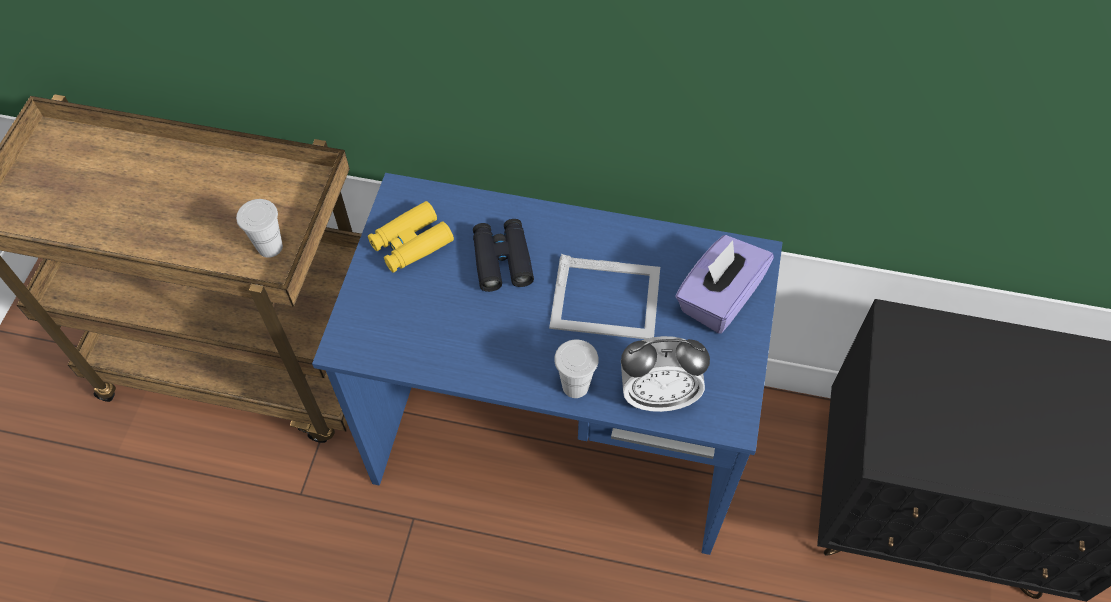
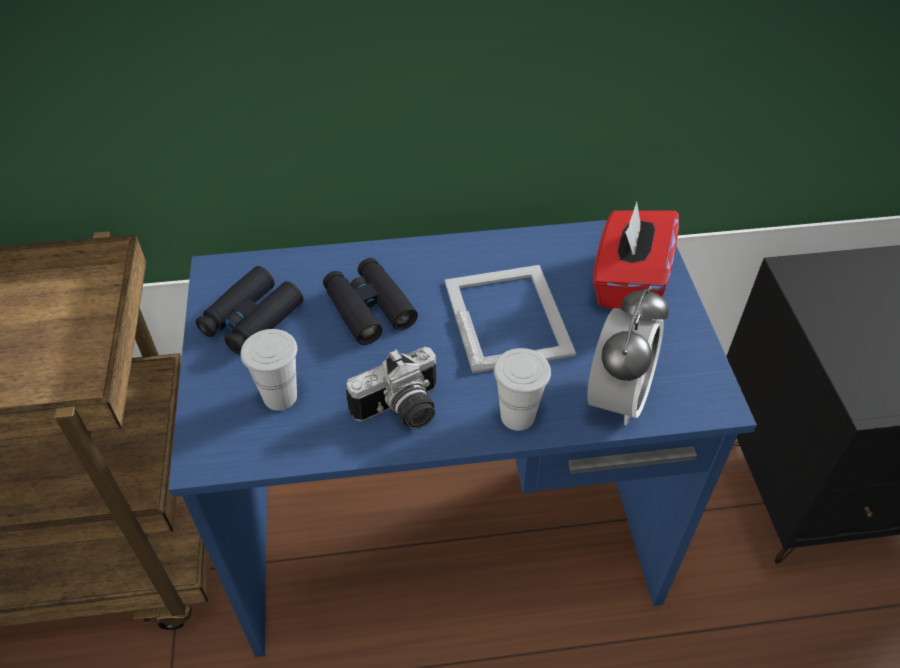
camera: 20 degrees left, 10 degrees down
white cup [236,199,283,258] -> white cup moved to [241,329,297,410]
yellow binoculars [368,201,454,273] -> black binoculars [195,266,304,355]
picture frame [549,254,660,339] -> picture frame turned 90 degrees counterclockwise [445,265,576,373]
alarm clock [621,336,710,412] -> alarm clock turned 45 degrees counterclockwise [587,286,669,425]
purple tissue box [675,235,774,334] -> red tissue box [593,202,679,309]
none -> camera [346,347,437,429]

